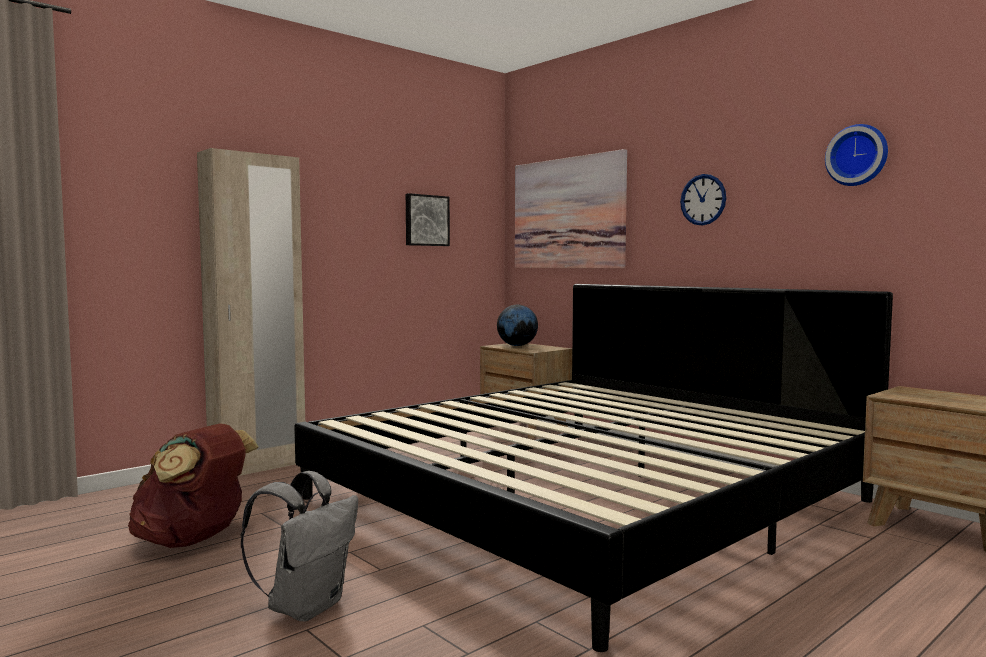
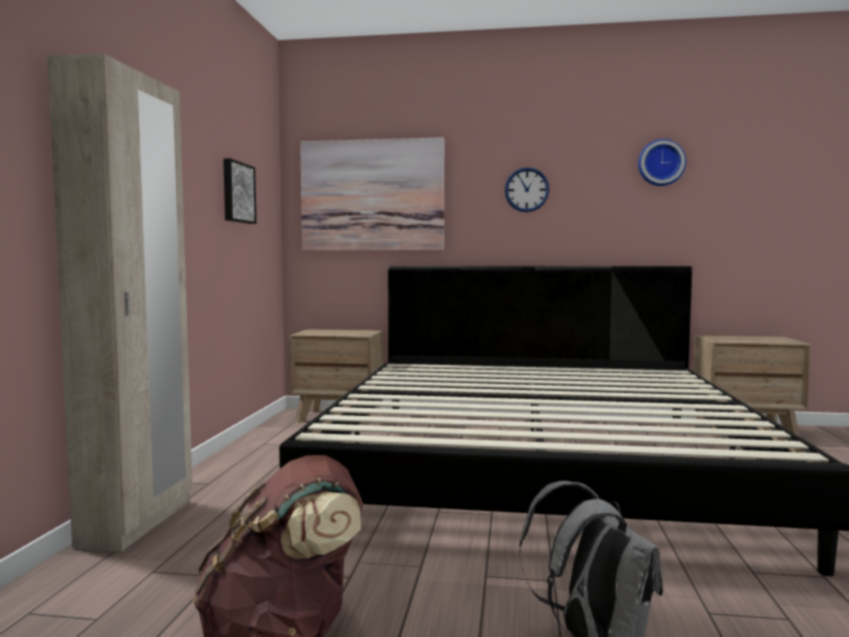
camera: 40 degrees left, 0 degrees up
globe [497,305,538,346] -> none

